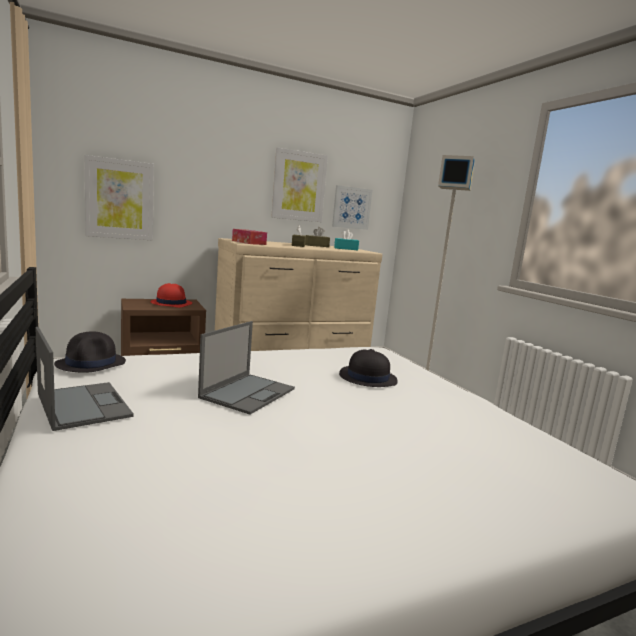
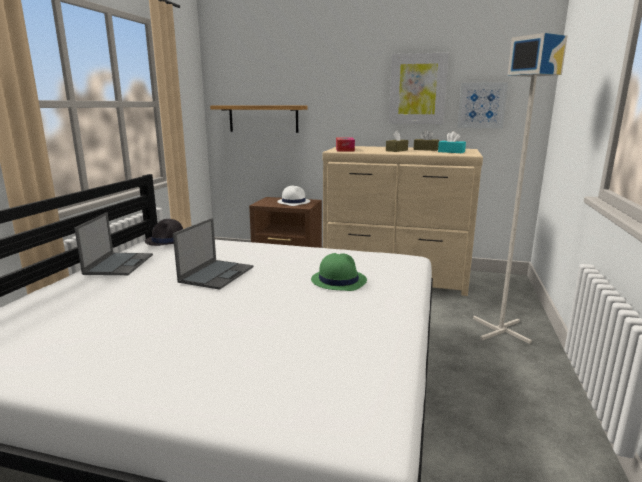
camera: 40 degrees right, 5 degrees up
picture [84,155,154,240] -> shelf [210,105,308,133]
red hat [150,283,192,308] -> white hat [277,186,310,206]
laptop [198,321,295,415] -> laptop turned 45 degrees counterclockwise [173,218,253,290]
black hat [339,349,398,387] -> green hat [311,253,367,291]

